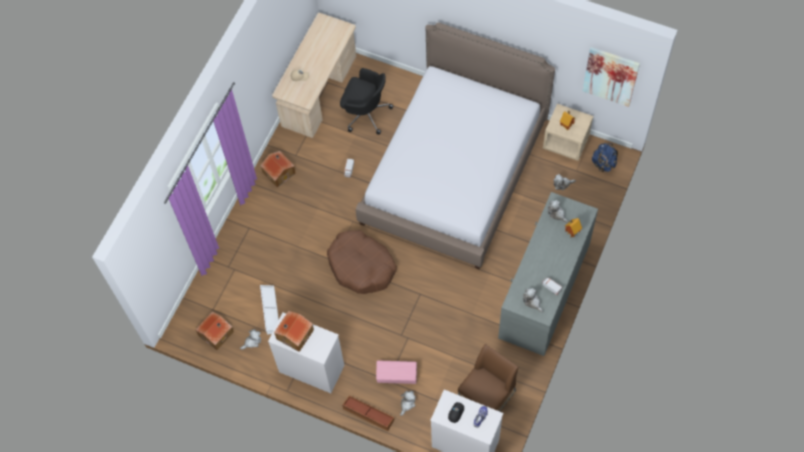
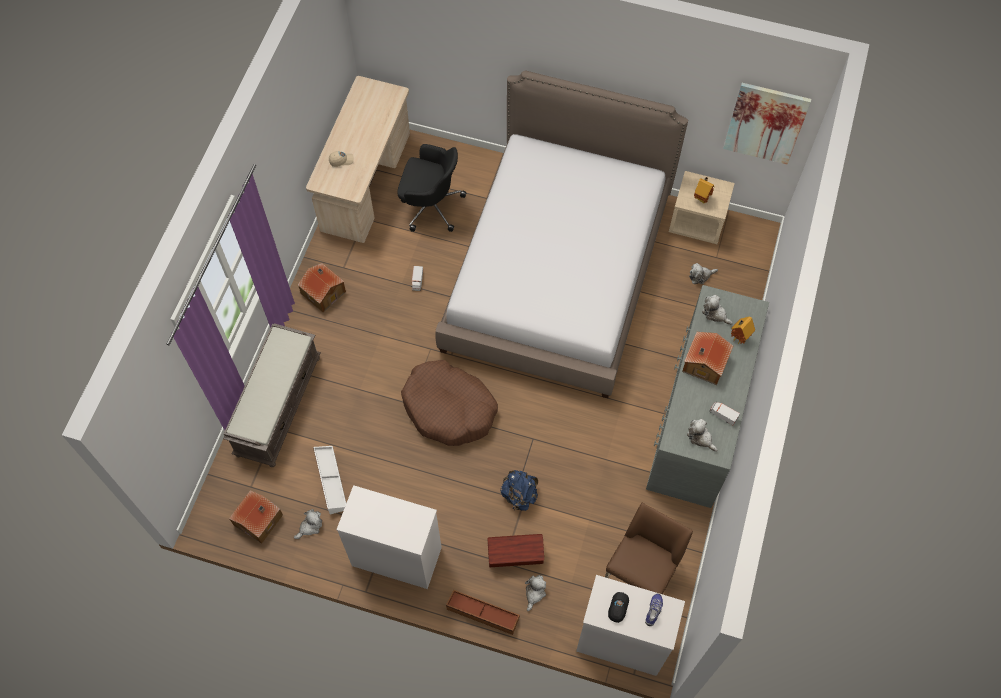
camera: 10 degrees left, 0 degrees up
toy house [274,311,314,352] -> toy house moved to [682,332,733,385]
pink storage box [376,361,417,384] -> brown storage box [487,534,544,567]
blue backpack [592,143,618,172] -> blue backpack moved to [500,470,538,511]
none -> brown bench [223,323,321,467]

